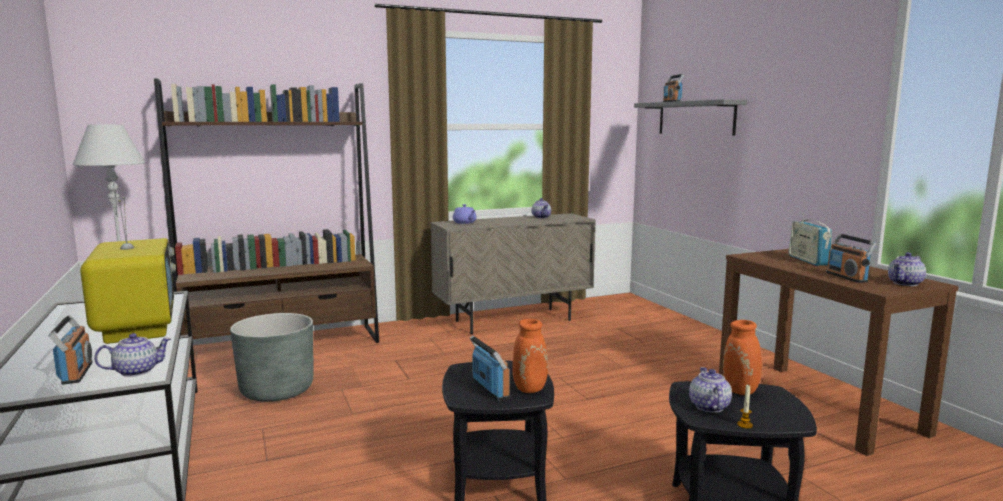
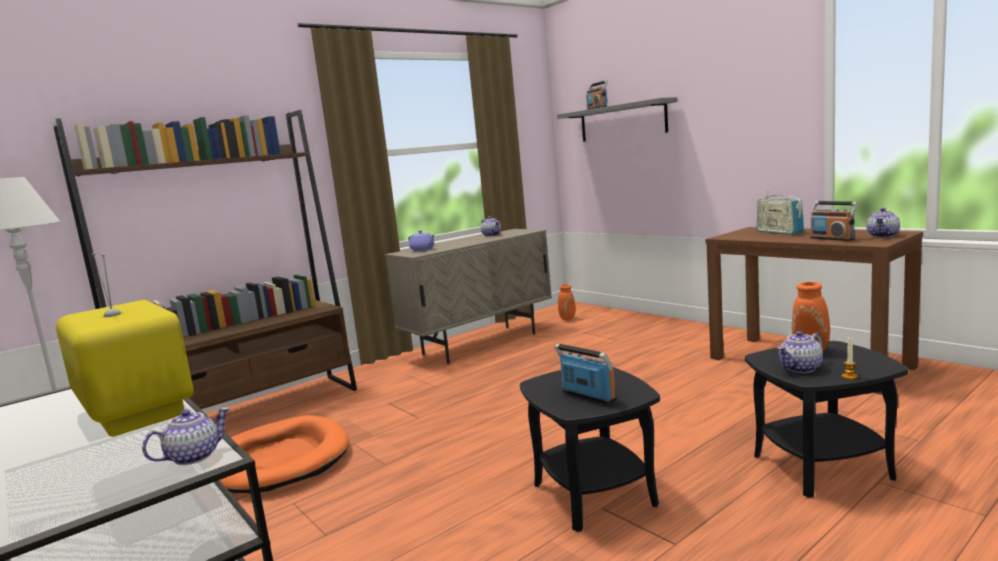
camera: 15 degrees left, 0 degrees up
radio [48,315,93,385] -> none
grey planter [230,313,313,402] -> orange dog bed [220,415,349,493]
orange vase [512,319,548,393] -> orange vase moved to [558,284,575,320]
teapot [689,367,732,413] -> teapot turned 105 degrees counterclockwise [777,331,823,373]

